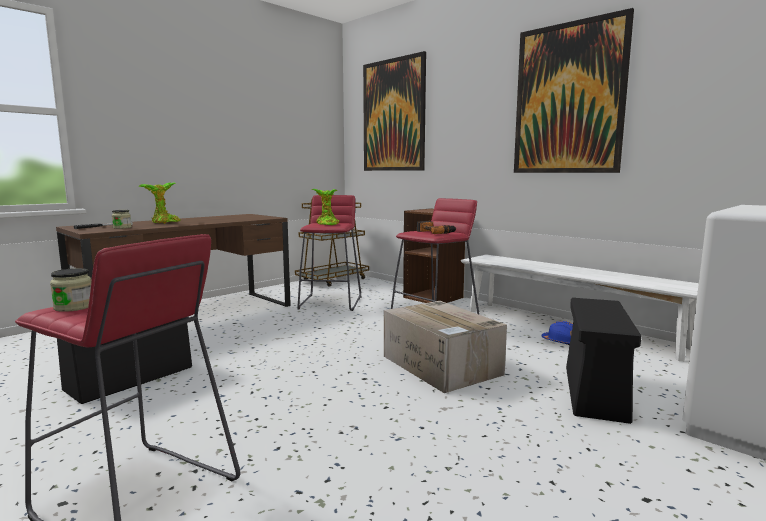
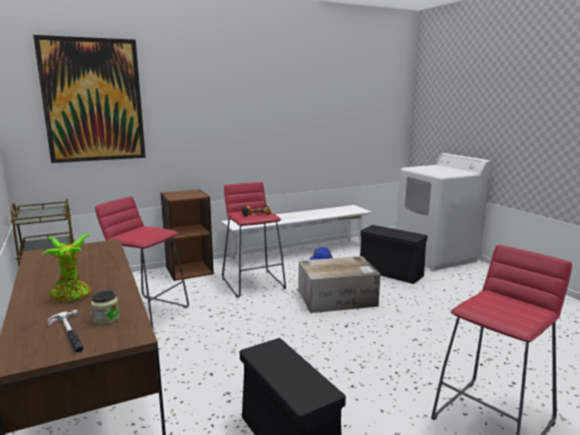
camera: 70 degrees left, 5 degrees up
jar [50,268,91,312] -> none
potted plant [311,189,339,225] -> none
picture [514,8,634,173] -> none

